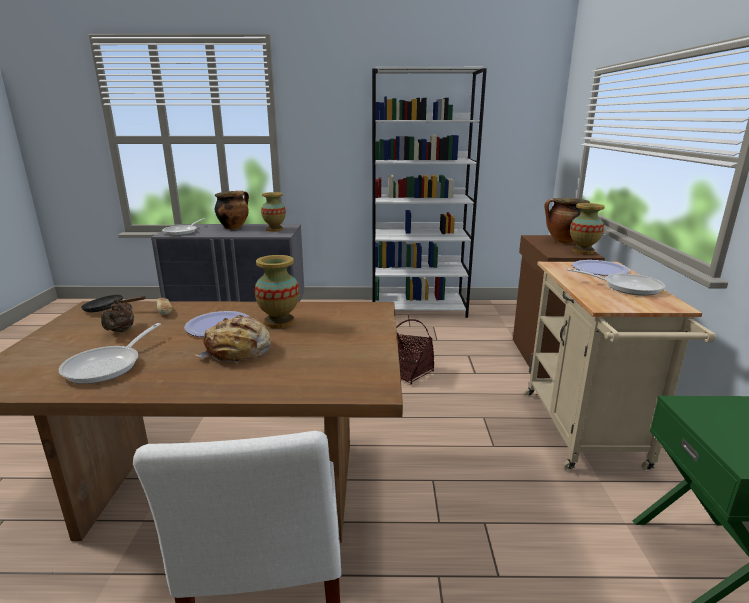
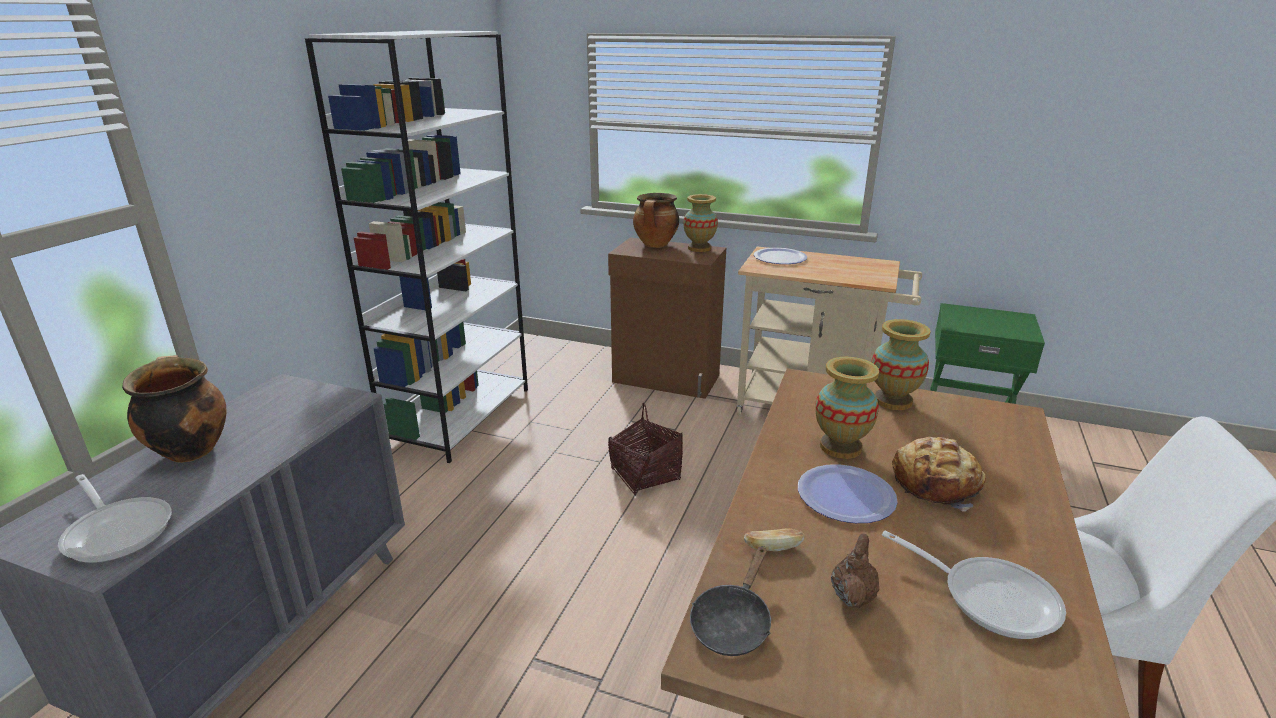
camera: 70 degrees left, 5 degrees up
brown teapot [101,299,134,332] -> brown teapot turned 90 degrees counterclockwise [831,534,879,608]
vase [261,192,286,232] -> vase moved to [872,319,931,410]
frying pan [567,268,665,296] -> none

